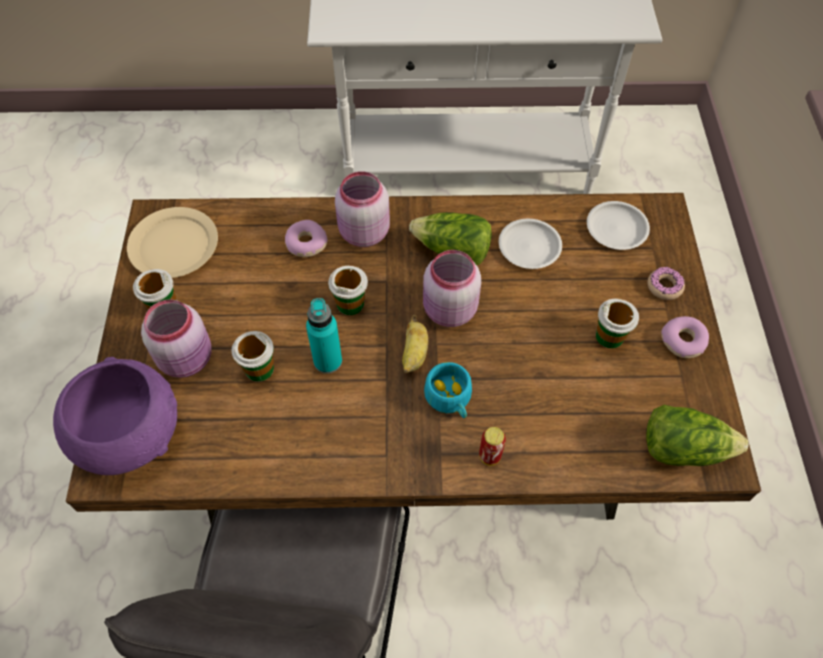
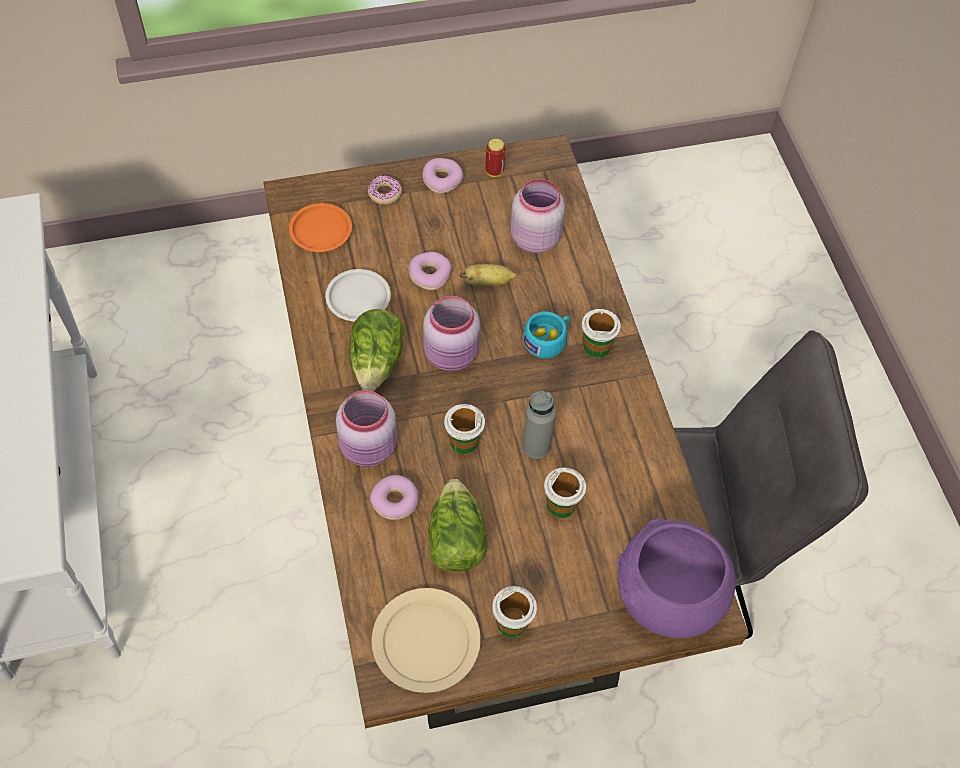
camera: 105 degrees left, 0 degrees up
pink jar [141,299,212,378] -> pink jar moved to [510,179,565,253]
turquoise bottle [306,298,342,374] -> grey bottle [522,391,556,459]
banana [402,315,428,373] -> banana moved to [459,264,517,285]
can [479,427,506,465] -> can moved to [485,139,506,177]
white plate [587,201,650,250] -> orange plate [289,203,352,252]
cup [596,298,639,348] -> cup moved to [582,309,620,358]
lettuce [646,405,748,466] -> lettuce moved to [428,479,488,571]
none -> donut [408,252,451,290]

